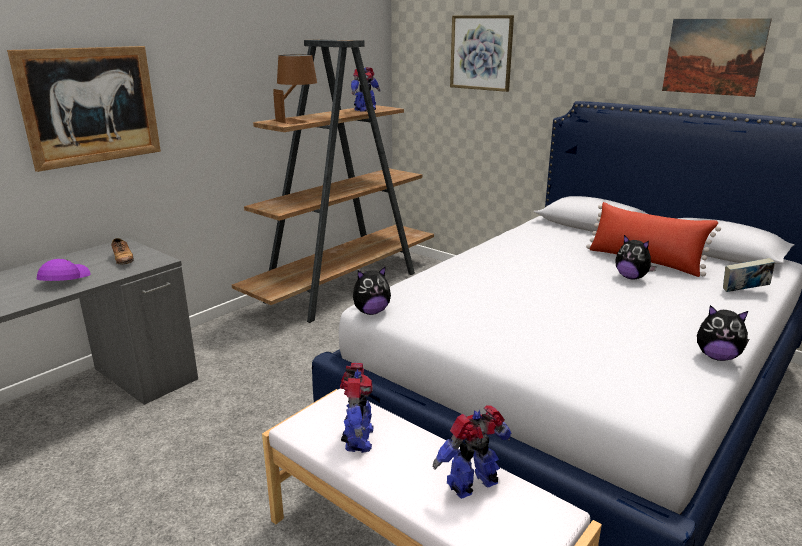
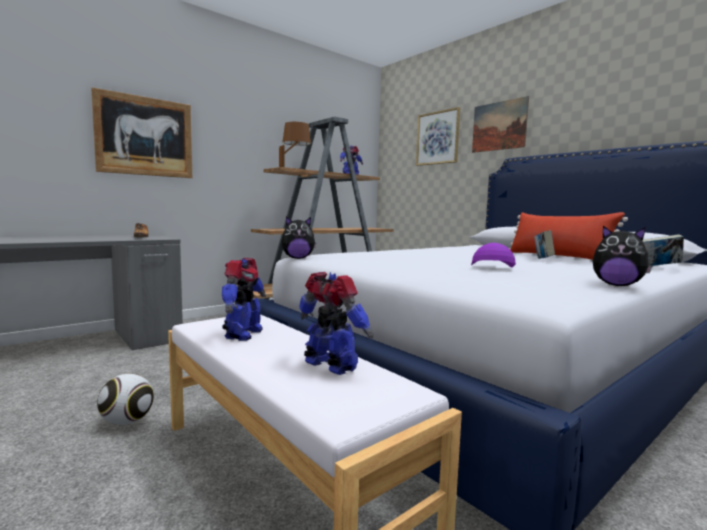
camera: 10 degrees right, 15 degrees down
purple cap [37,259,91,281] -> purple cap moved to [471,243,516,268]
toy robot [433,405,511,499] -> toy robot turned 60 degrees clockwise [299,272,374,375]
plush toy [615,235,657,280] -> book [534,230,555,259]
picture [662,18,772,97] -> picture moved to [472,96,529,153]
none -> football [97,373,154,425]

